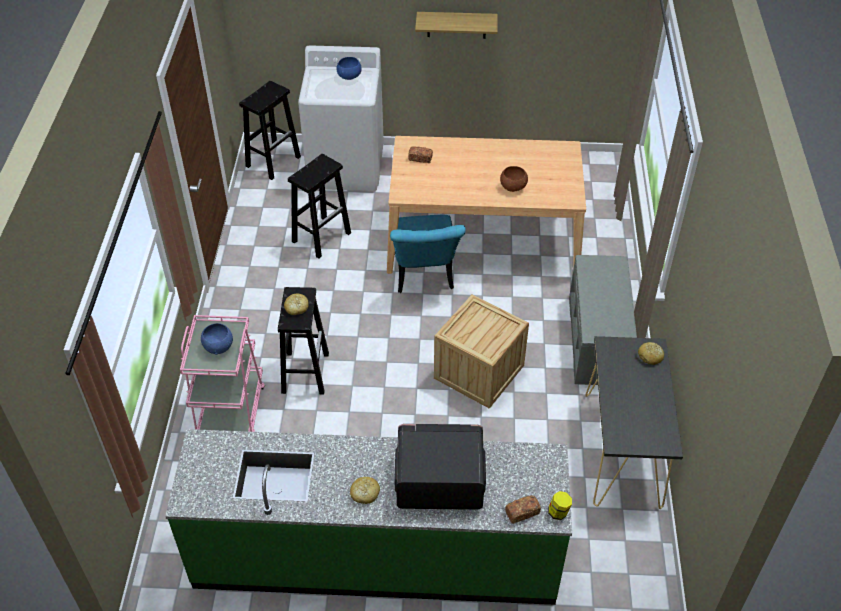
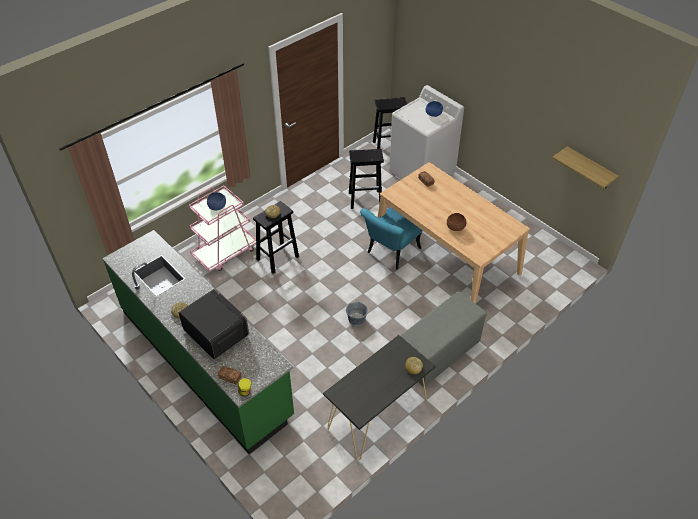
camera: 45 degrees right, 0 degrees up
shelf [415,12,498,39] -> shelf moved to [552,147,619,189]
crate [434,295,529,409] -> grey bucket [346,302,368,326]

